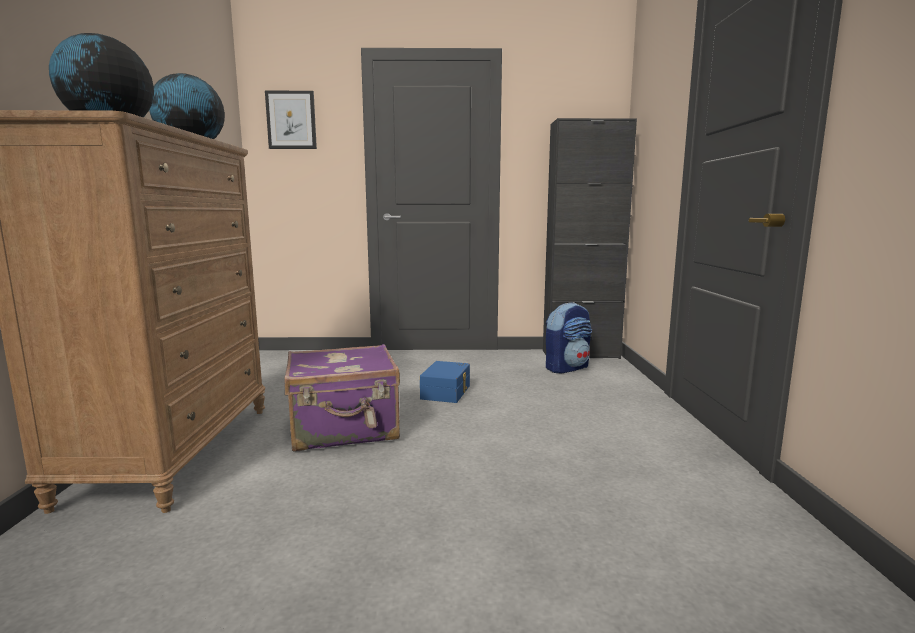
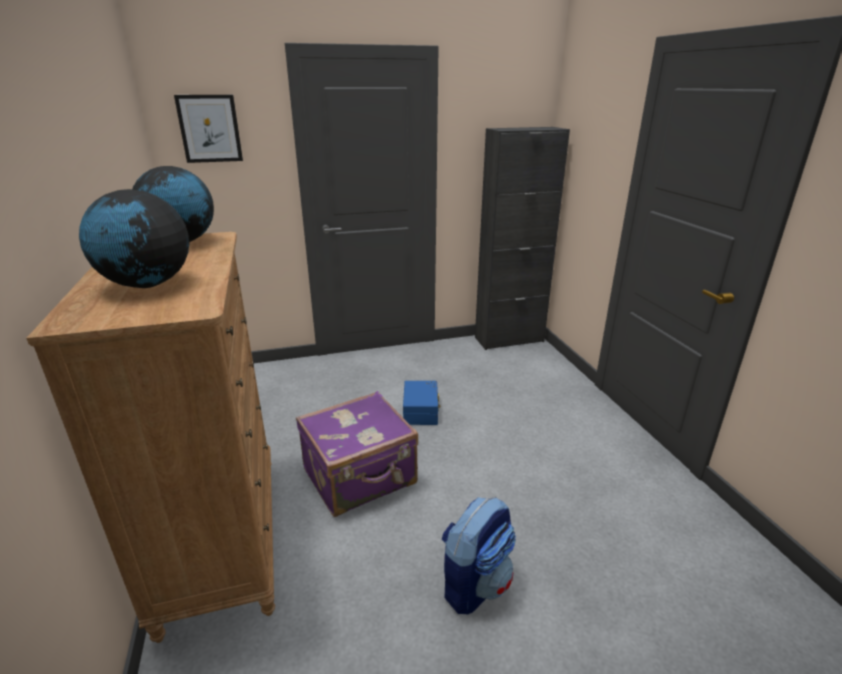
camera: 15 degrees left, 15 degrees up
backpack [546,302,592,374] -> backpack moved to [442,497,516,614]

